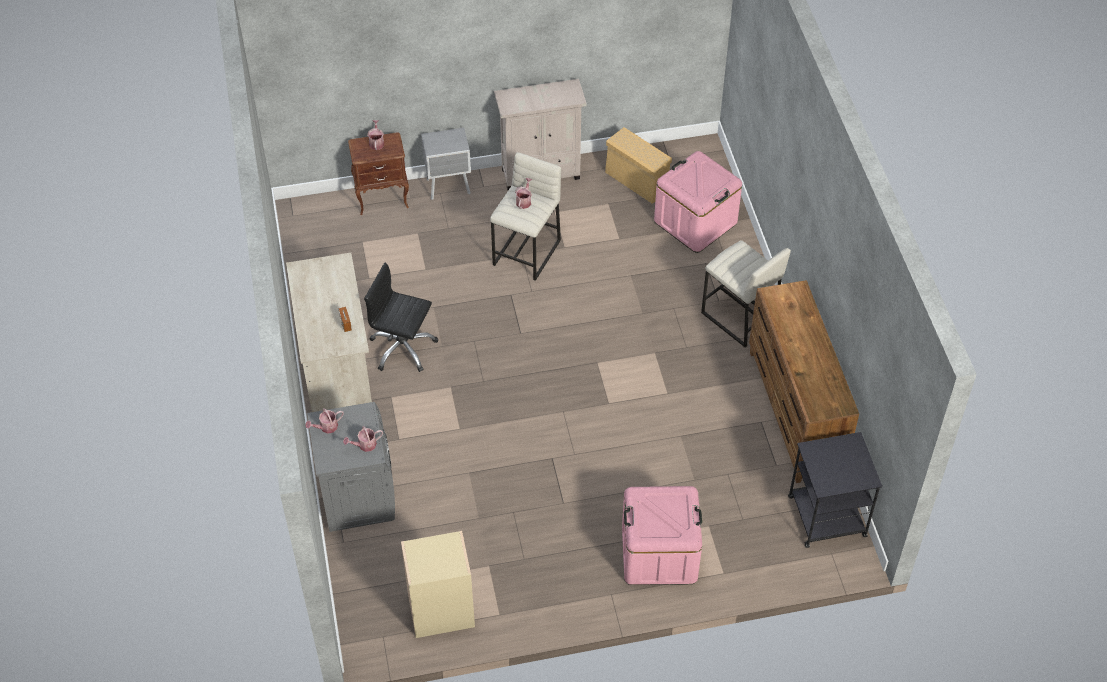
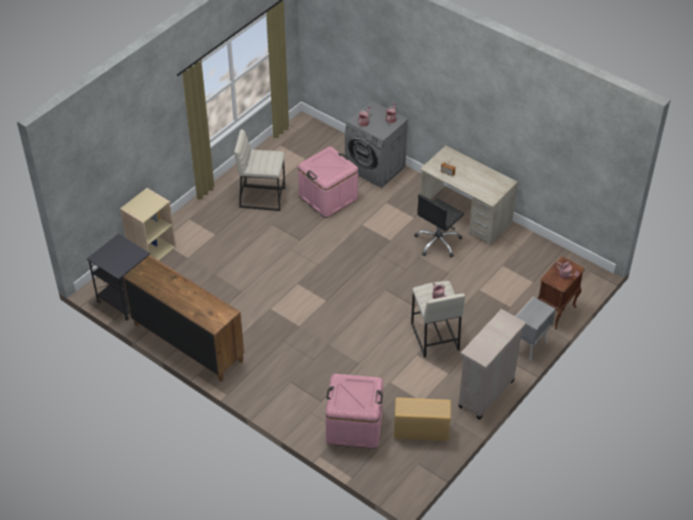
camera: 140 degrees right, 5 degrees down
black office chair [364,263,438,372] -> black office chair turned 150 degrees clockwise [414,194,464,258]
beige bookcase [401,531,475,638] -> beige bookcase moved to [120,188,176,261]
pink storage box [622,486,702,585] -> pink storage box moved to [298,147,358,218]
beige stool [701,240,791,348] -> beige stool moved to [234,130,285,211]

